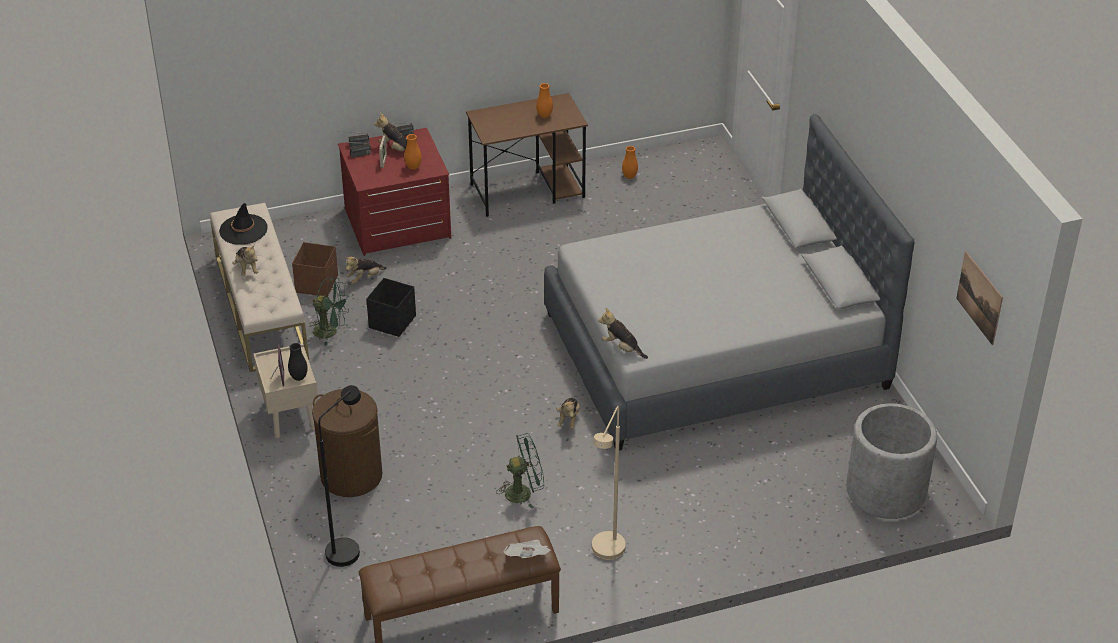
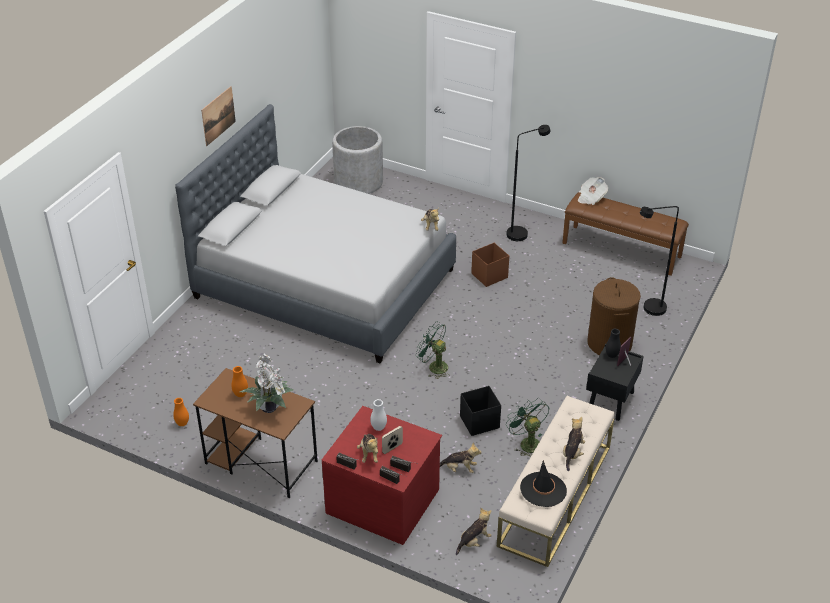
camera: 135 degrees left, 0 degrees up
beige nightstand [253,343,318,438] -> black nightstand [586,344,644,421]
brown storage box [292,242,338,296] -> brown storage box moved to [471,243,509,287]
orange vase [404,134,422,170] -> white vase [370,399,387,431]
green fan [496,433,544,509] -> green fan moved to [416,322,450,379]
plush toy [556,398,580,429] -> plush toy moved to [456,508,492,555]
beige floor lamp [592,406,626,560] -> black floor lamp [506,125,551,241]
picture [956,251,1003,345] -> picture moved to [201,86,236,146]
none -> potted plant [240,354,294,413]

